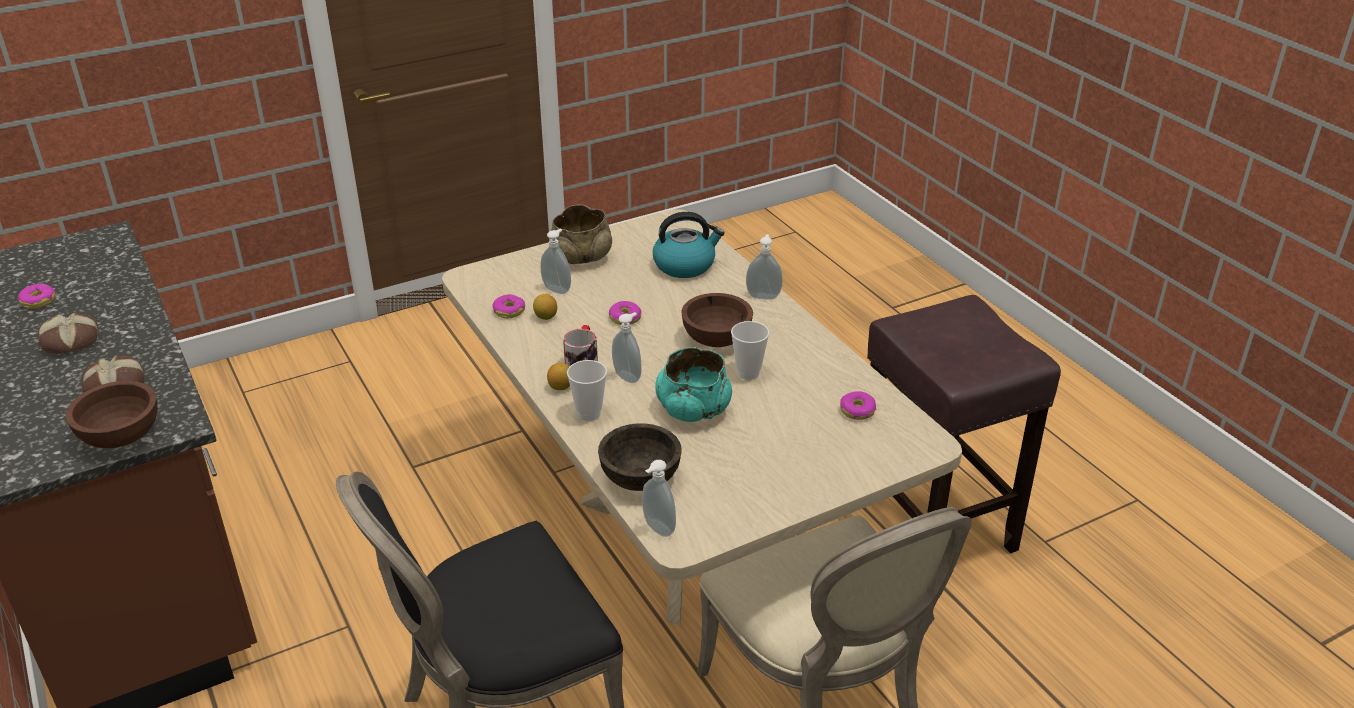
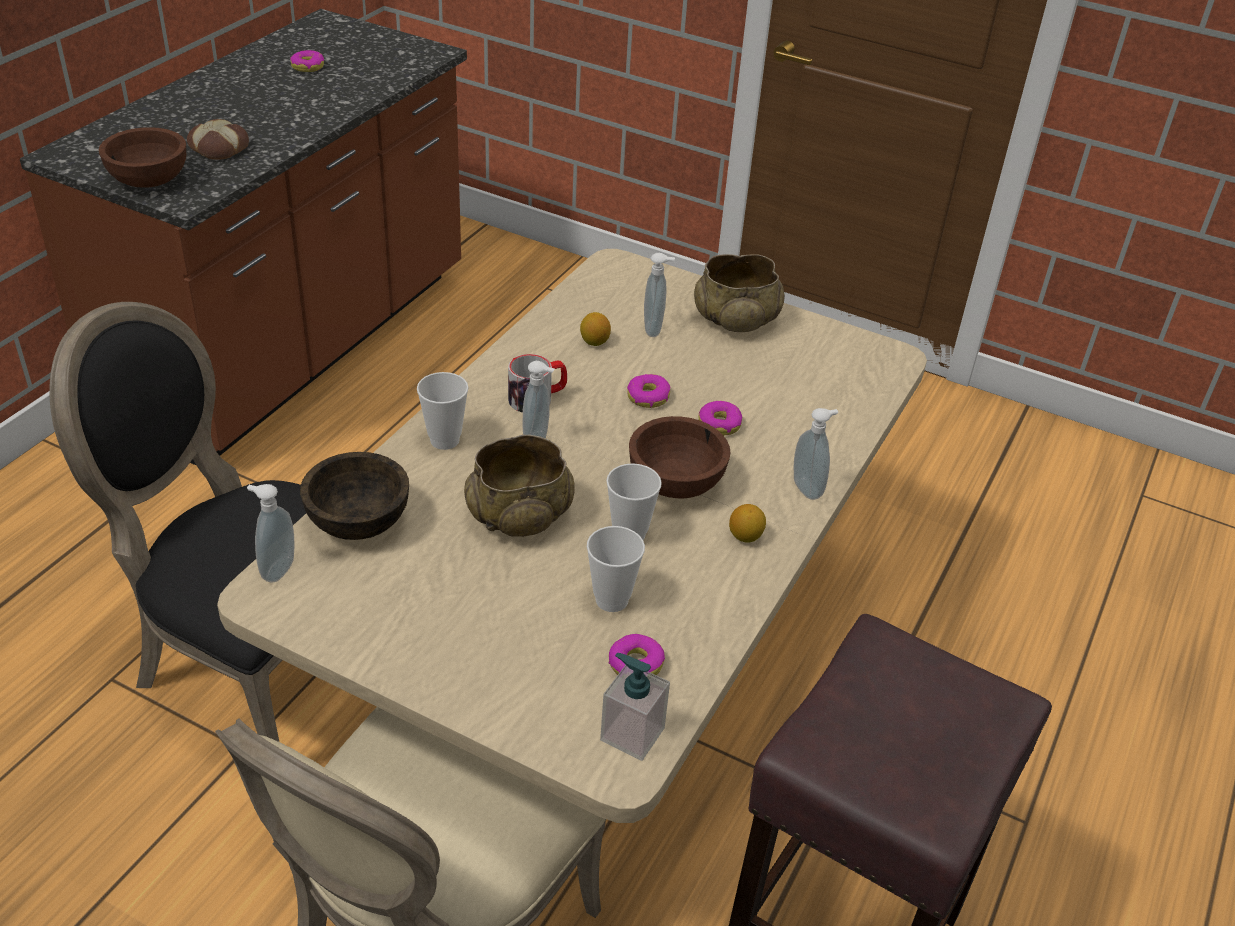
camera: 55 degrees right, 5 degrees up
bread [38,313,98,354] -> none
donut [493,294,525,318] -> donut moved to [698,401,742,435]
lemon [547,363,570,390] -> lemon moved to [729,504,766,543]
kettle [653,212,725,278] -> none
turquoise bowl [655,347,732,422] -> beige bowl [464,435,575,537]
none -> cup [587,526,645,612]
none -> soap dispenser [600,653,670,761]

